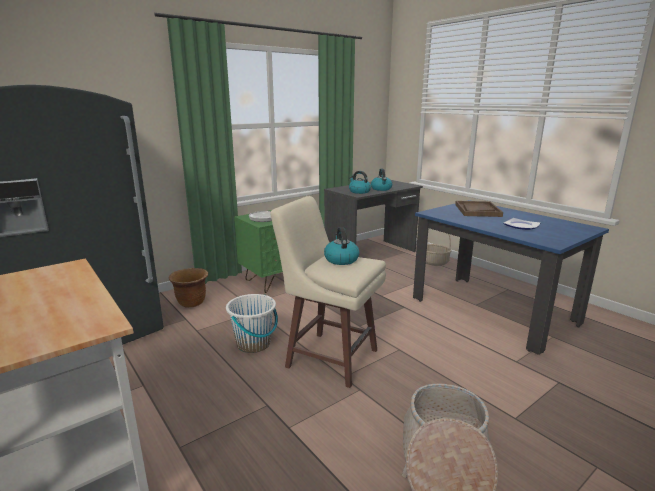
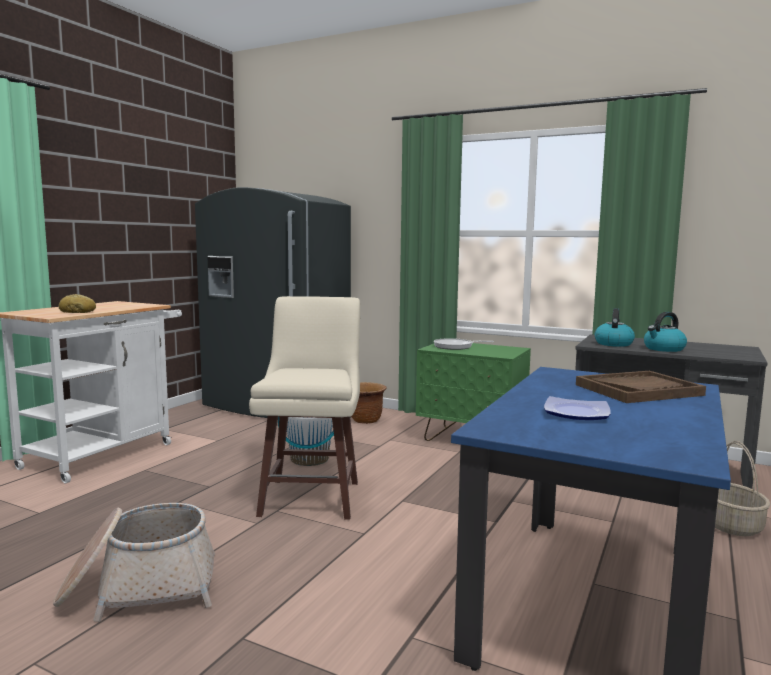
camera: 65 degrees right, 10 degrees down
kettle [324,227,359,265] -> none
none -> bread [59,294,96,313]

